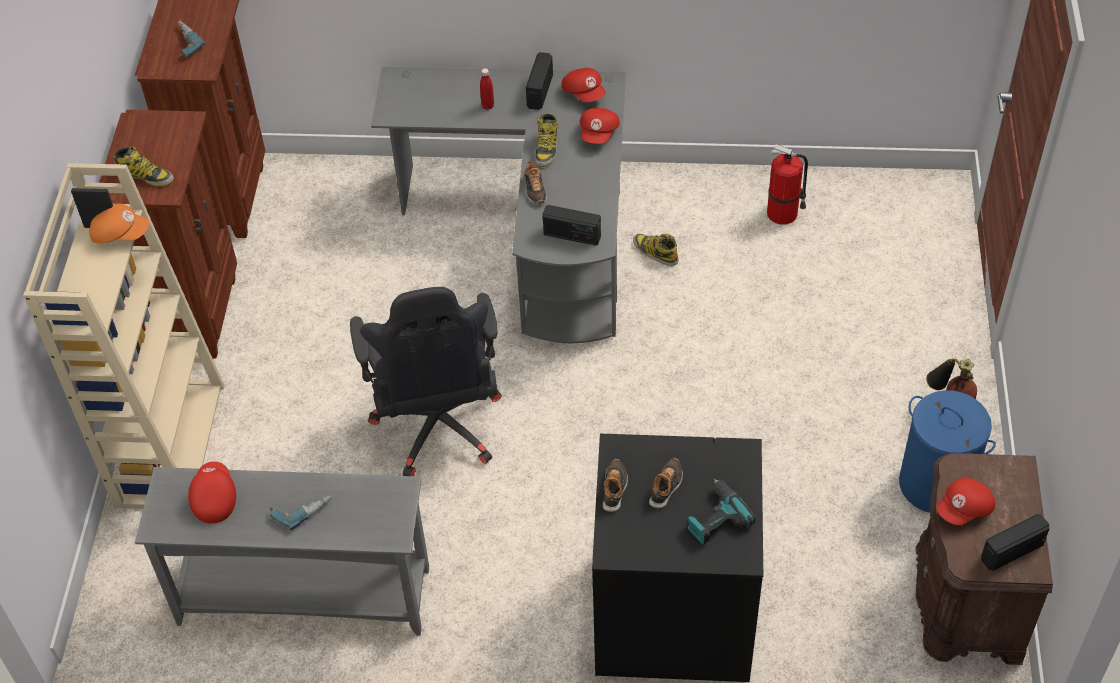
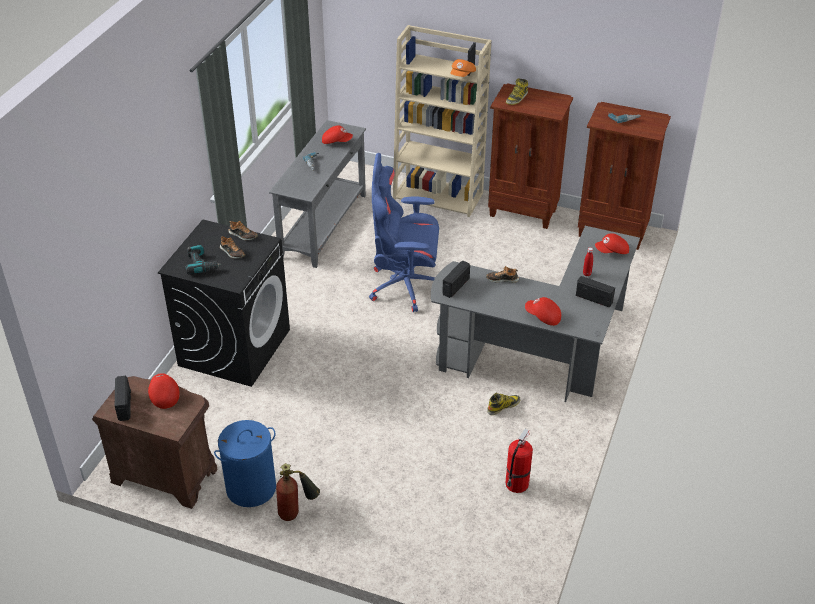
camera: 105 degrees right, 10 degrees down
black office chair [350,287,501,476] -> blue office chair [369,153,439,312]
boot [535,114,558,167] -> none
red cap [561,68,606,102] -> red cap moved to [595,233,629,254]

